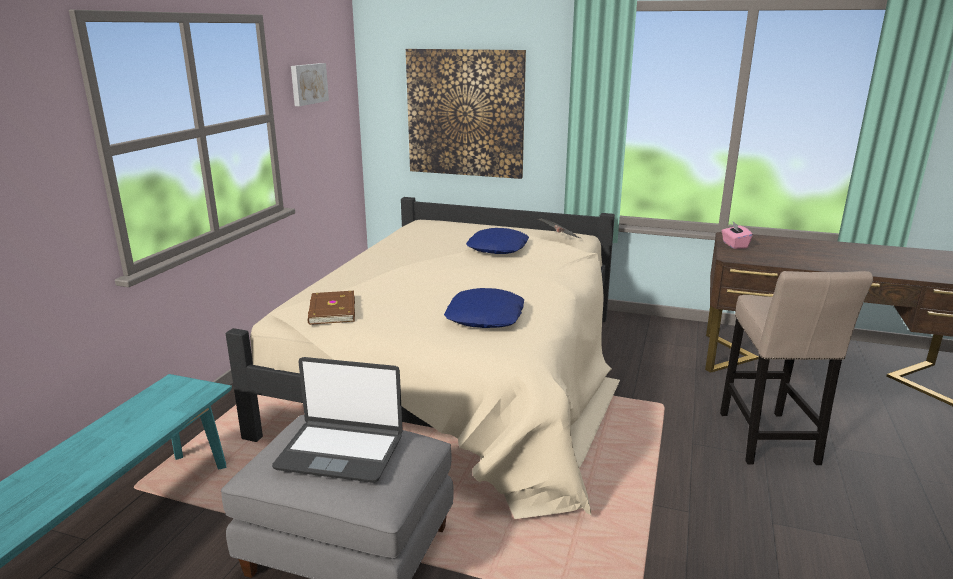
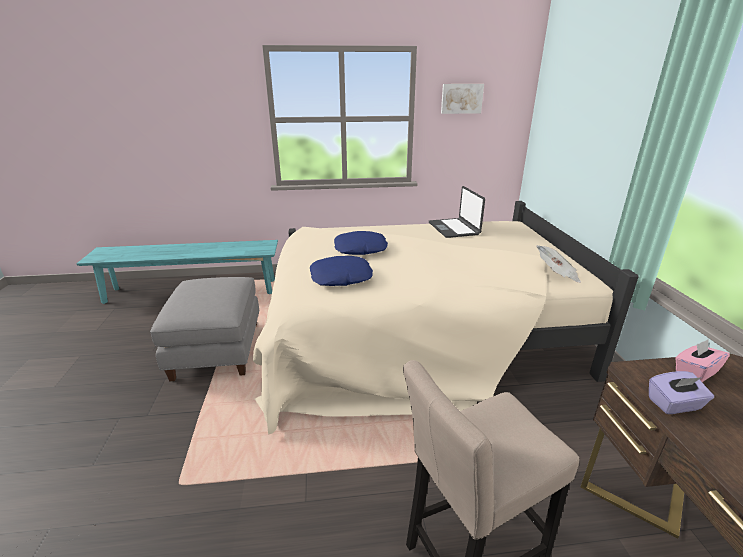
camera: 65 degrees right, 5 degrees up
laptop [272,357,403,483] -> laptop moved to [429,186,485,238]
brown book [308,291,355,325] -> none
picture [406,49,526,179] -> none
blue pillow [466,228,529,254] -> blue pillow moved to [334,231,388,255]
none -> purple tissue box [649,371,714,414]

